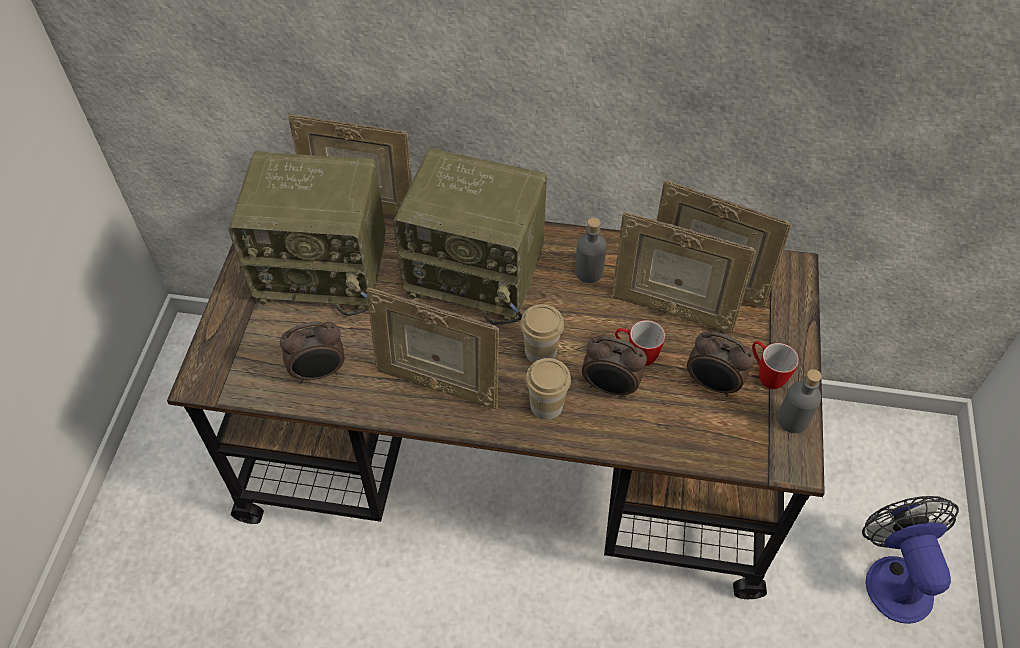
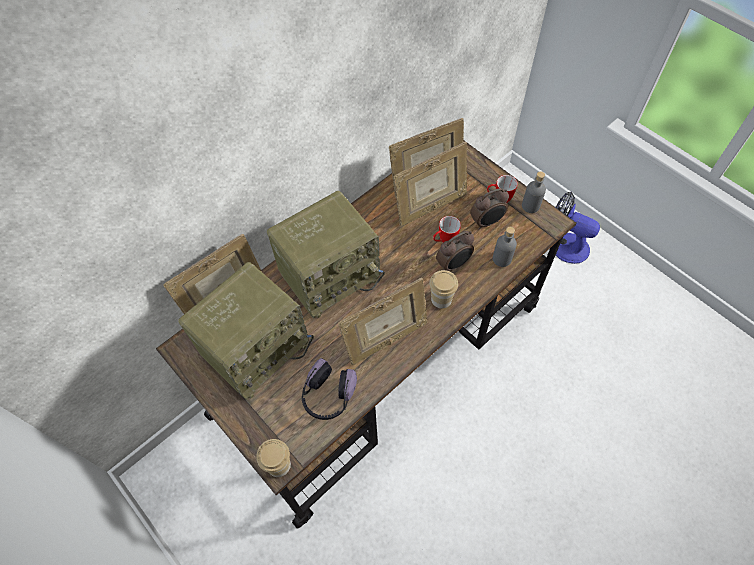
camera: 50 degrees left, 5 degrees up
alarm clock [280,321,344,383] -> headphones [302,358,357,420]
cup [520,304,564,363] -> cup moved to [256,439,291,477]
grey bottle [575,218,606,283] -> grey bottle moved to [493,227,517,267]

